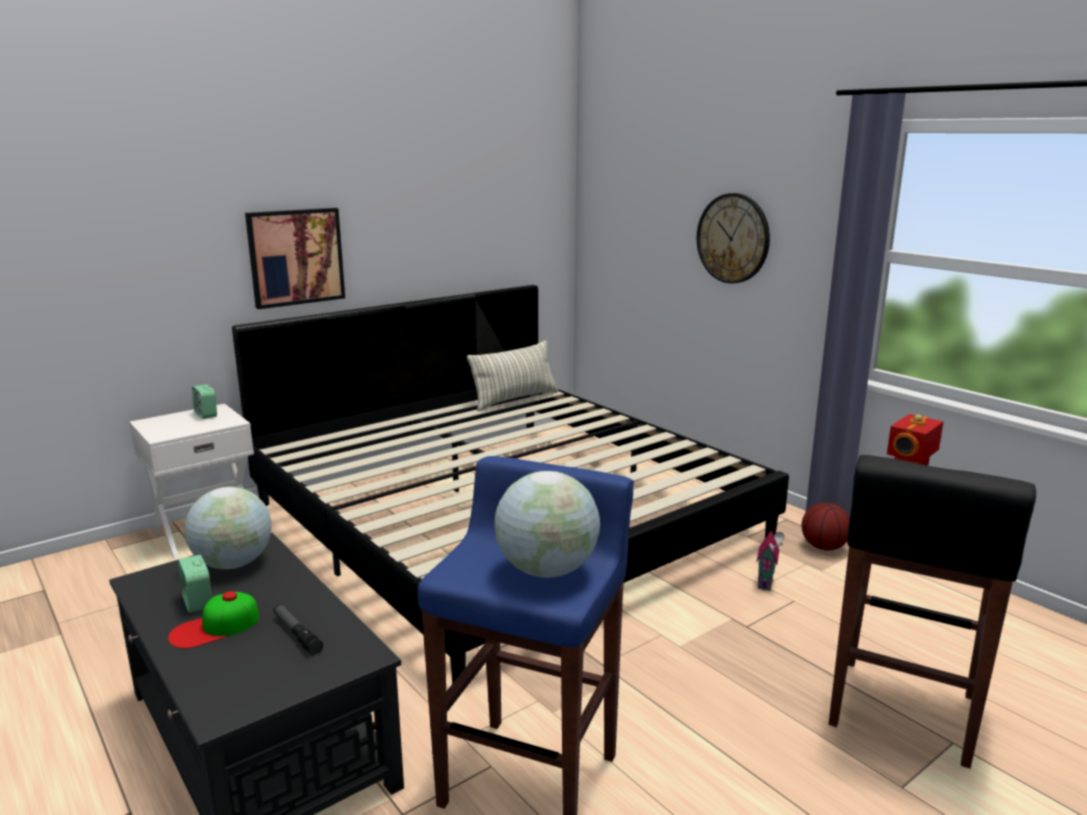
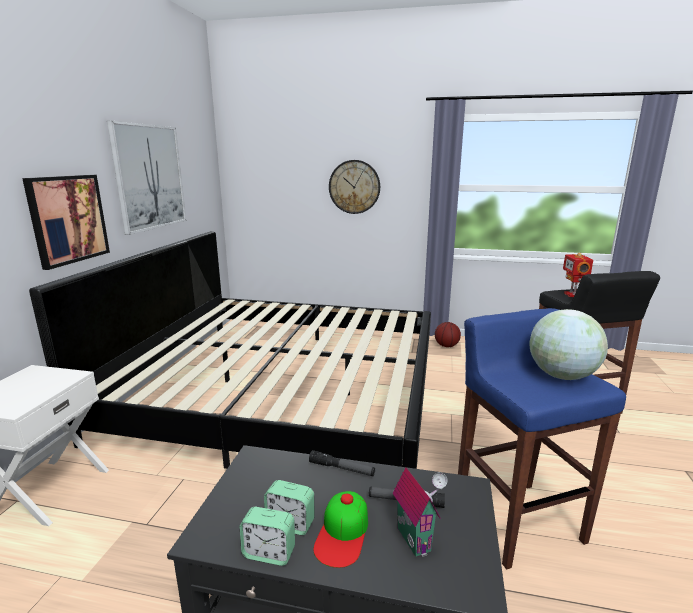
camera: 40 degrees left, 0 degrees up
globe [184,487,271,569] -> none
alarm clock [192,385,217,419] -> alarm clock moved to [240,507,295,566]
pillow [467,340,558,411] -> none
toy house [756,531,785,591] -> toy house moved to [393,467,448,557]
none -> picture [107,121,186,235]
none -> flashlight [309,450,375,476]

